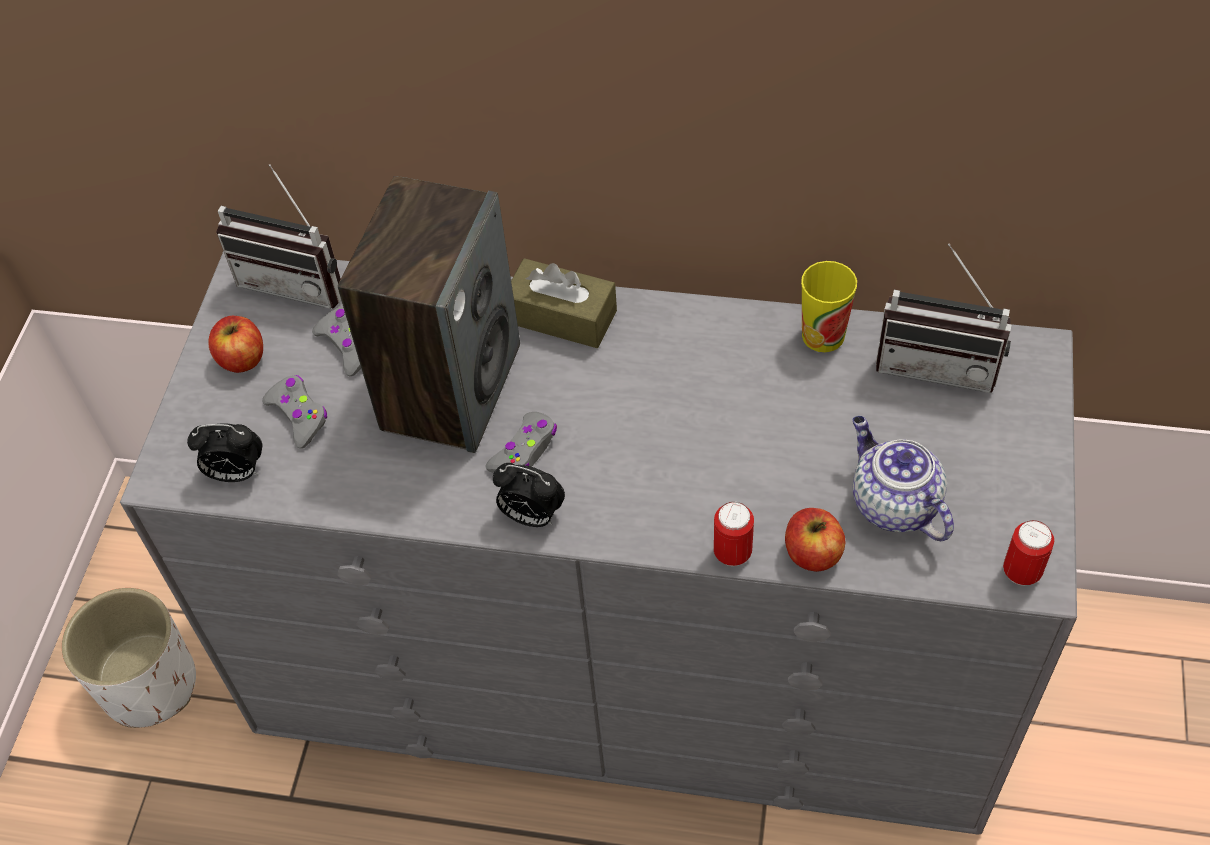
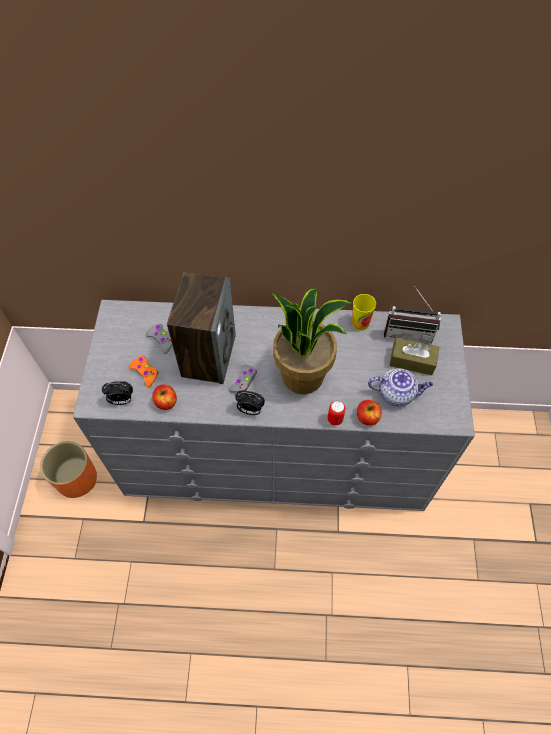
camera: 10 degrees left, 5 degrees up
white planter [62,588,196,728] -> orange planter [40,441,97,498]
apple [208,316,263,373] -> apple moved to [152,384,177,410]
radio [216,164,341,309] -> none
grey game controller [262,375,327,449] -> orange game controller [129,356,158,388]
brown tissue box [511,258,617,348] -> brown tissue box moved to [389,337,439,375]
teapot [852,416,954,541] -> teapot turned 135 degrees clockwise [368,368,433,406]
can [1003,520,1054,586] -> none
none -> potted plant [272,288,351,394]

